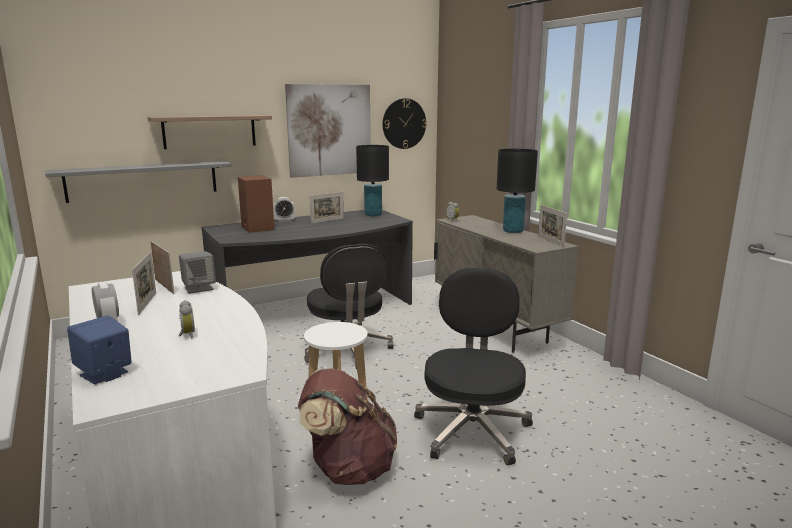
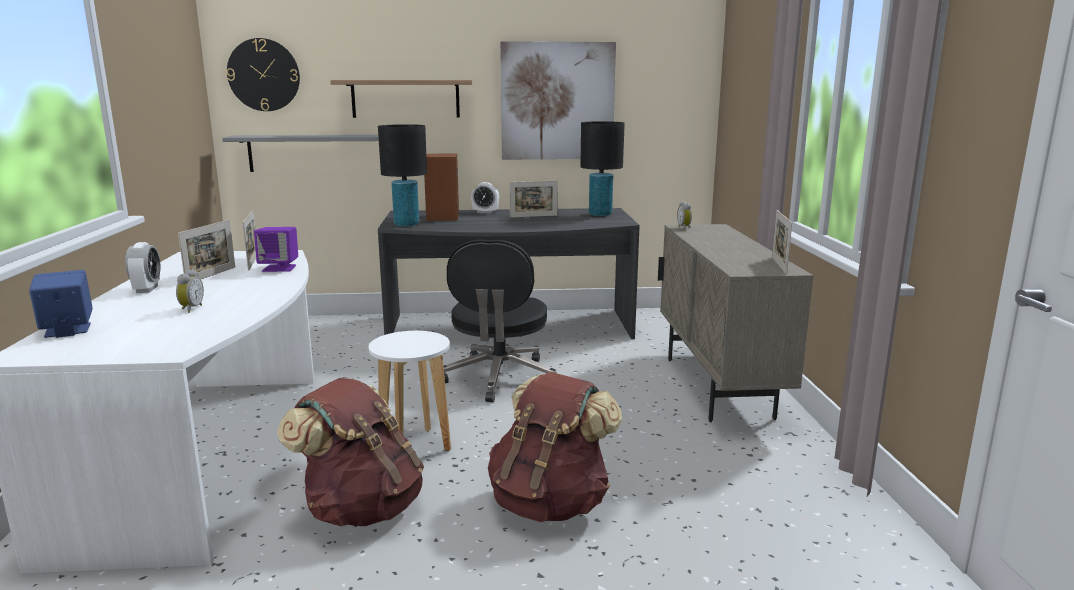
camera: 25 degrees right, 0 degrees up
grey speaker [179,251,216,294] -> purple speaker [254,227,298,272]
wall clock [383,98,427,149] -> wall clock moved to [226,38,300,111]
black office chair [414,268,533,466] -> brown backpack [488,372,622,522]
black table lamp [497,149,538,233] -> black table lamp moved to [378,124,427,227]

